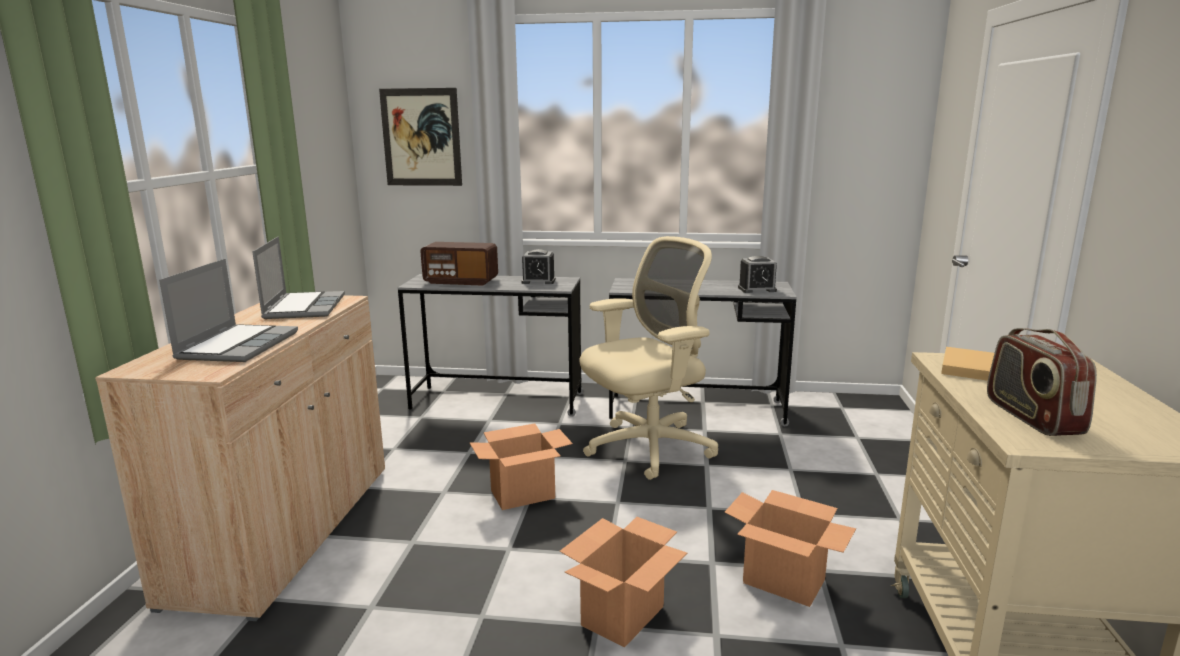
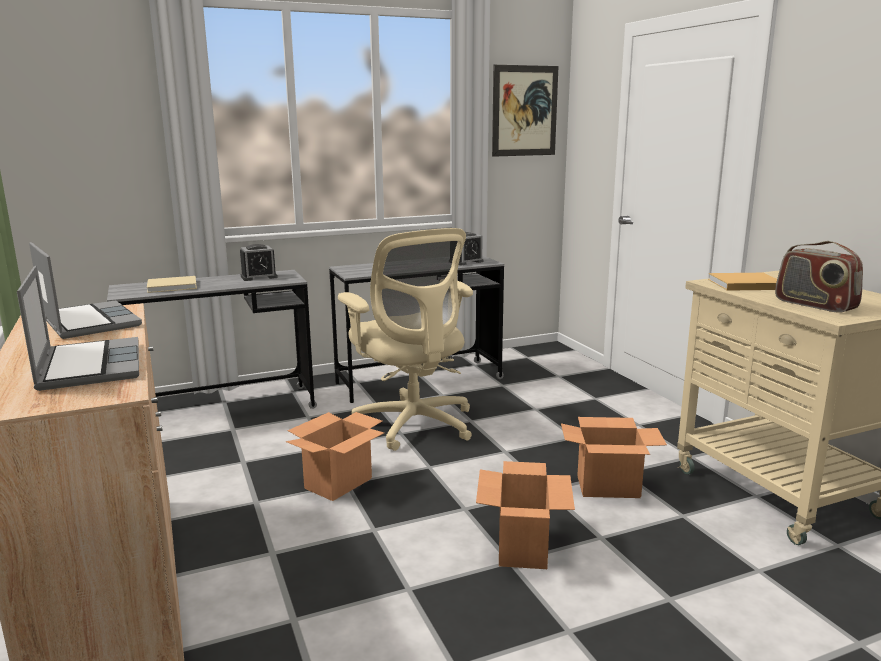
camera: 30 degrees left, 0 degrees up
picture [379,88,462,186] -> picture moved to [492,65,559,157]
radio [420,242,498,286] -> beige book [147,276,197,293]
beige office chair [579,236,718,480] -> beige office chair turned 120 degrees clockwise [338,228,473,451]

